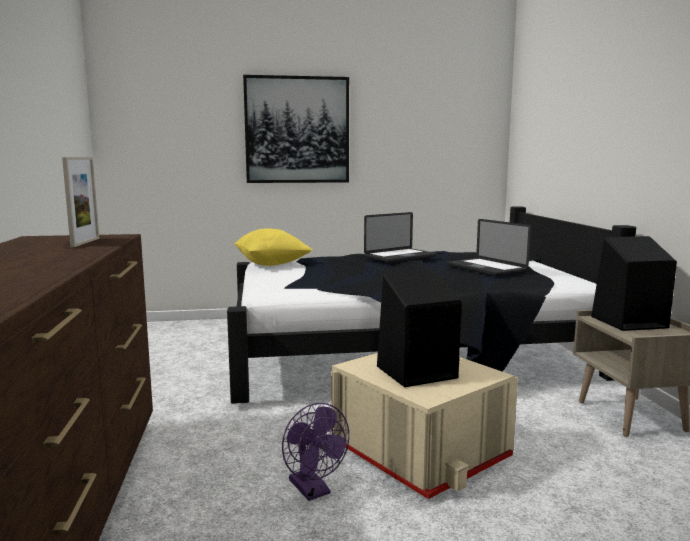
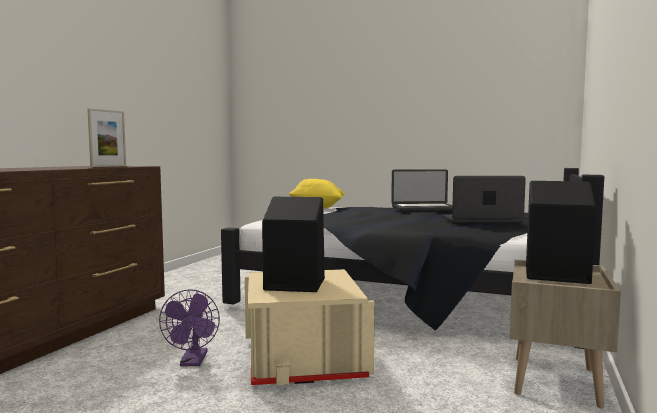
camera: 30 degrees right, 5 degrees down
picture [243,75,349,183] -> none
laptop [448,219,531,276] -> laptop turned 90 degrees clockwise [442,176,526,223]

